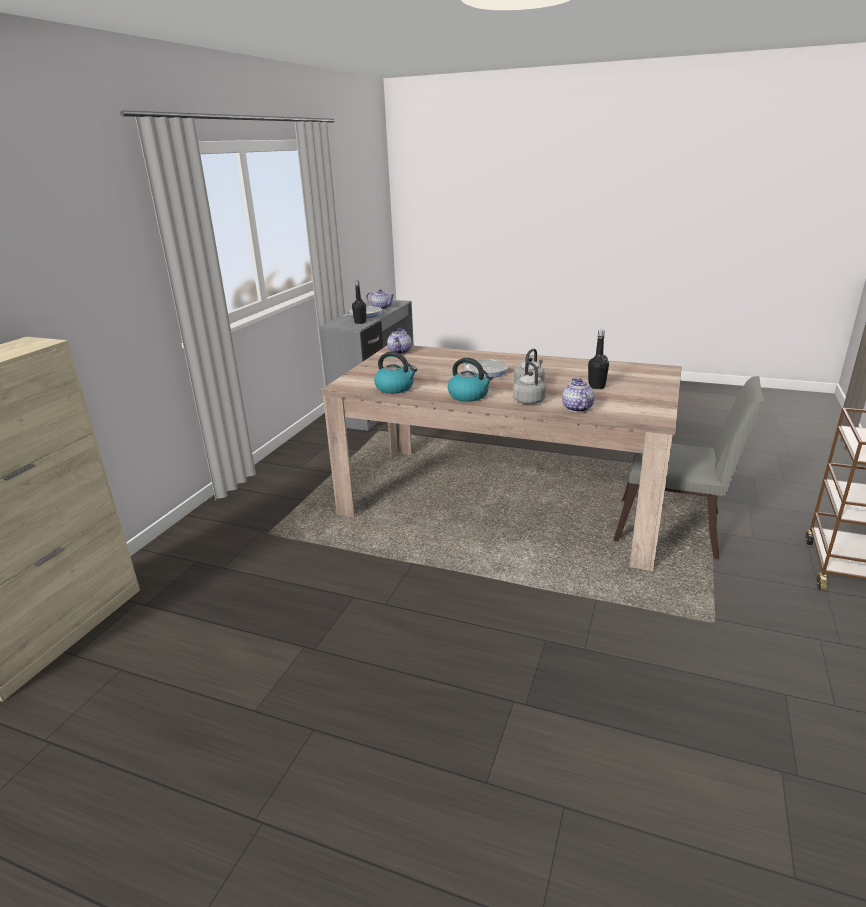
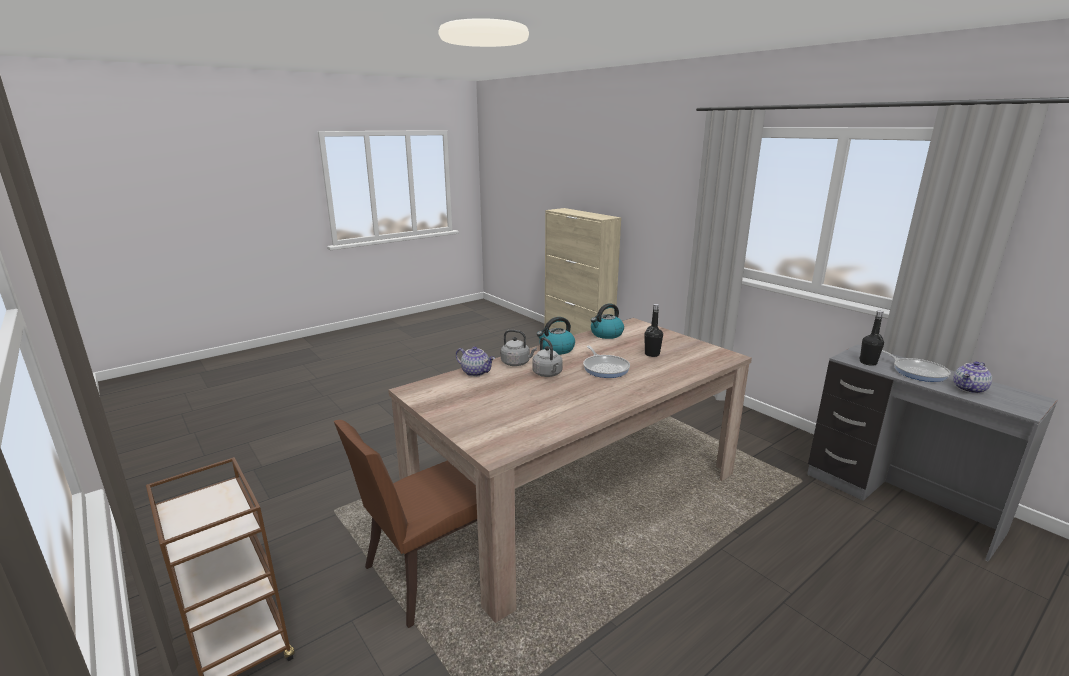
camera: 120 degrees right, 5 degrees down
teapot [387,328,412,354] -> none
black bottle [588,329,609,389] -> black bottle moved to [645,304,663,357]
grey chair [613,376,765,560] -> brown chair [334,420,477,628]

